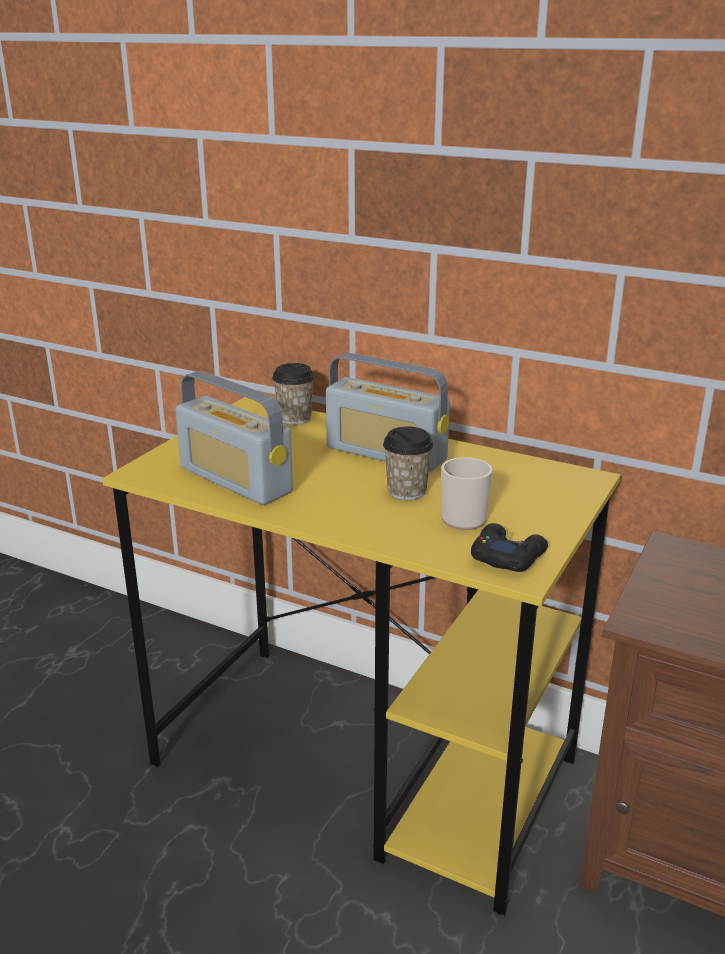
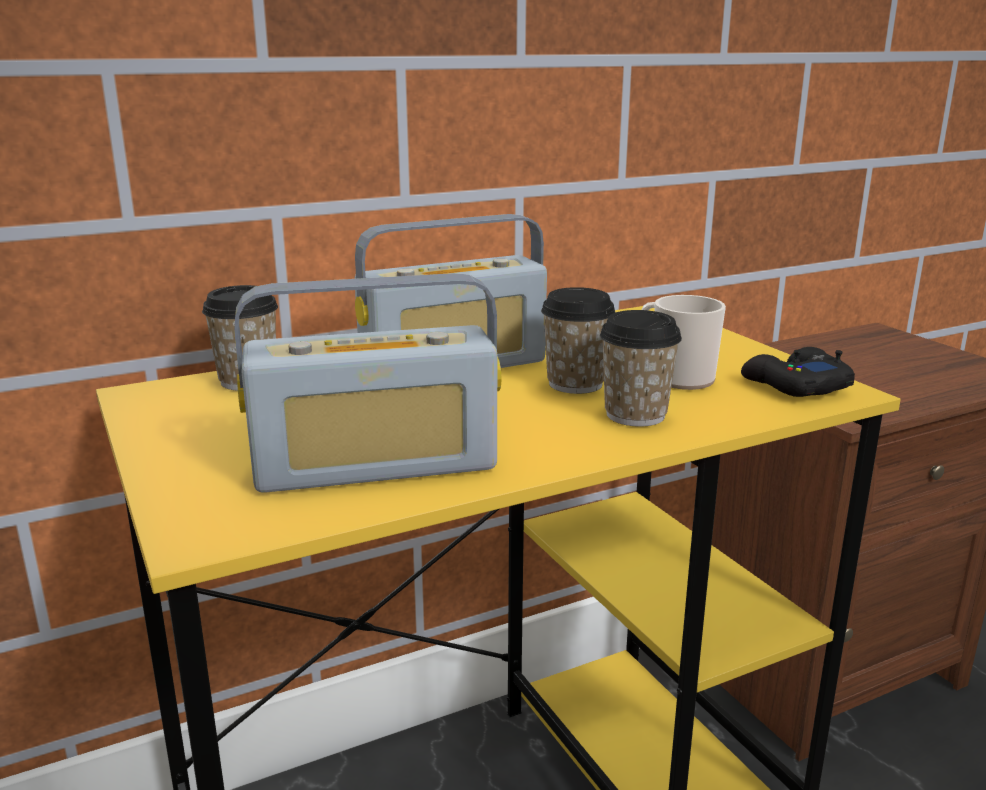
camera: 55 degrees left, 5 degrees down
none -> cup [600,310,682,427]

